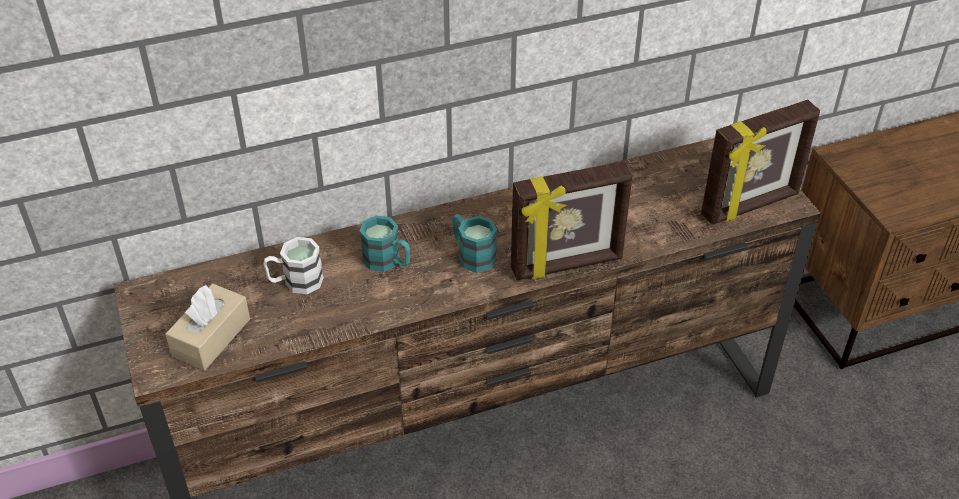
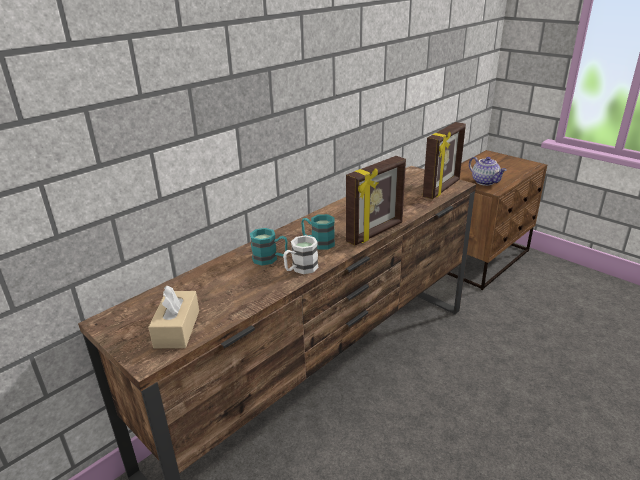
camera: 25 degrees left, 15 degrees down
white mug [263,237,324,294] -> white mug moved to [283,235,318,274]
none -> teapot [469,157,507,186]

